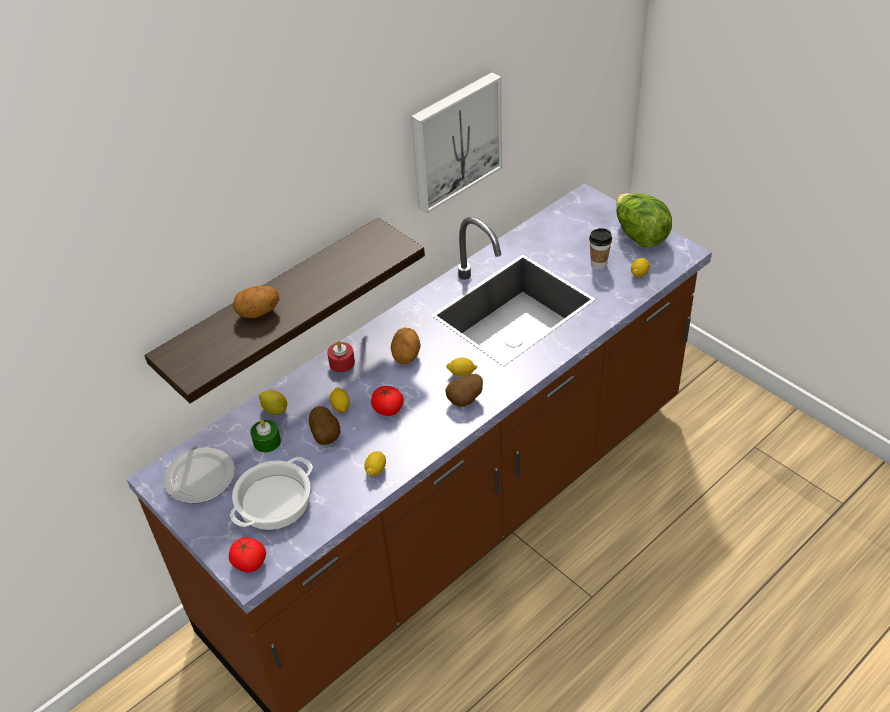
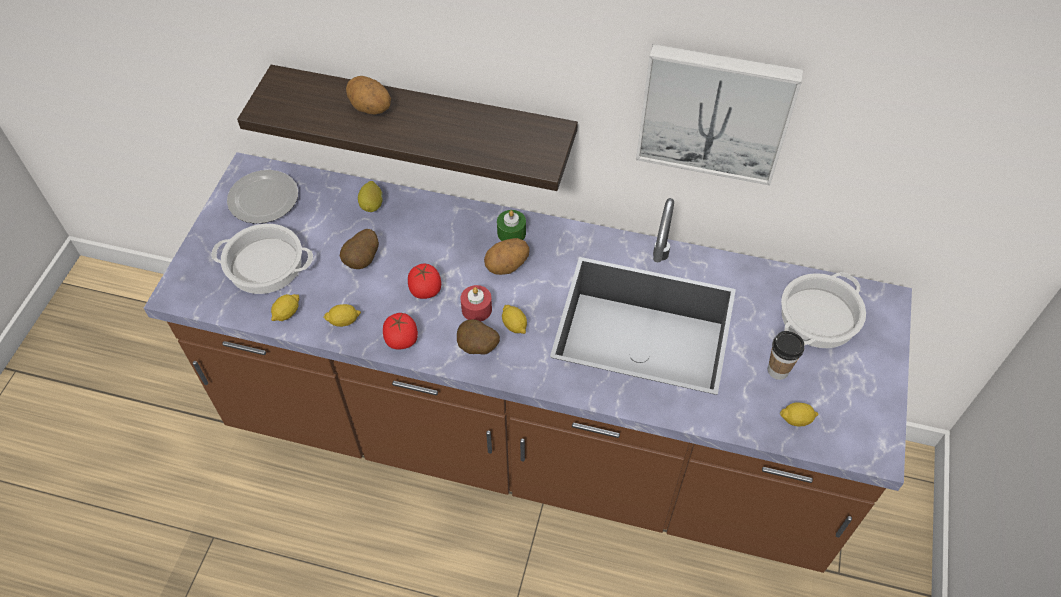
camera: 55 degrees right, 10 degrees up
tomato [229,537,266,572] -> tomato moved to [383,313,418,350]
green candle [250,420,281,453] -> green candle moved to [497,210,526,241]
red candle [327,341,355,372] -> red candle moved to [461,285,492,321]
lemon [330,387,350,413] -> lemon moved to [271,294,299,321]
lettuce [616,193,672,248] -> none
none -> cooking pot [781,272,866,348]

